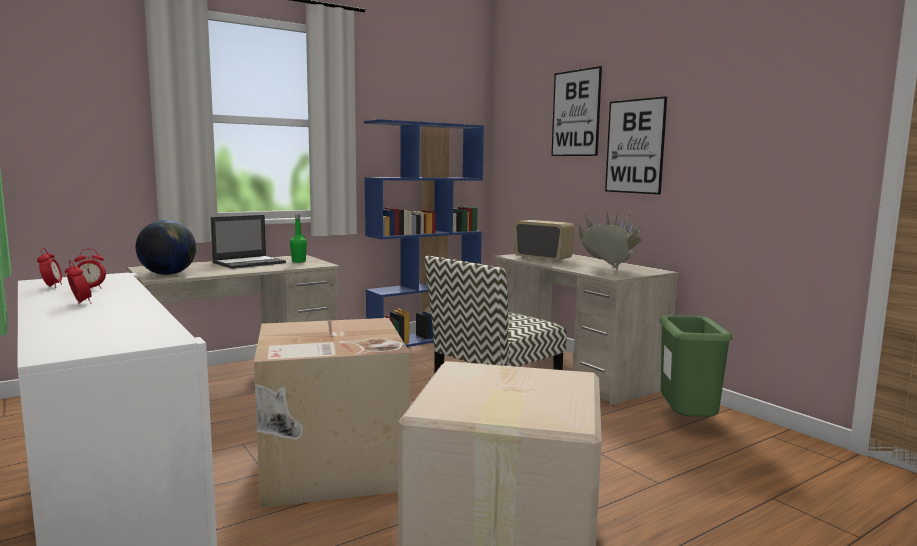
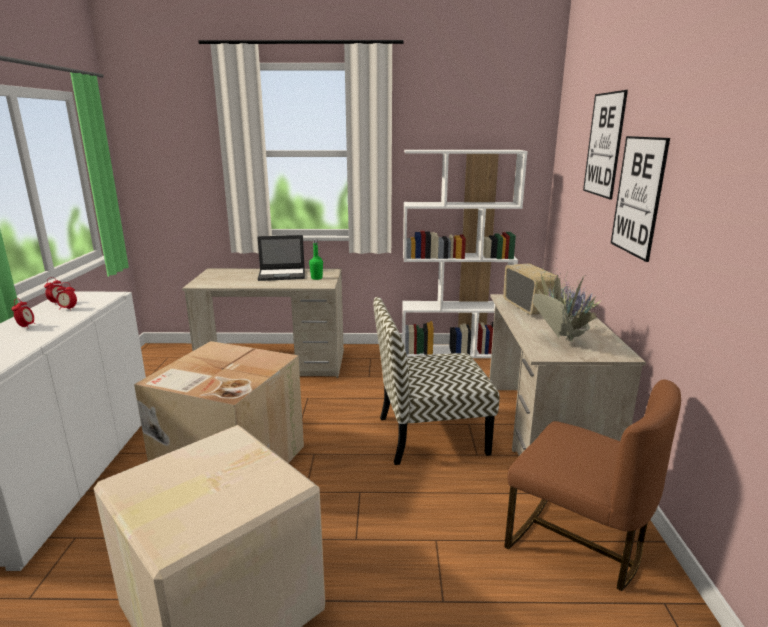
camera: 35 degrees right, 10 degrees up
globe [135,220,196,275] -> none
blue bookcase [364,119,484,347] -> white bookcase [402,150,528,358]
green trash can [659,315,733,417] -> brown chair [505,379,681,591]

